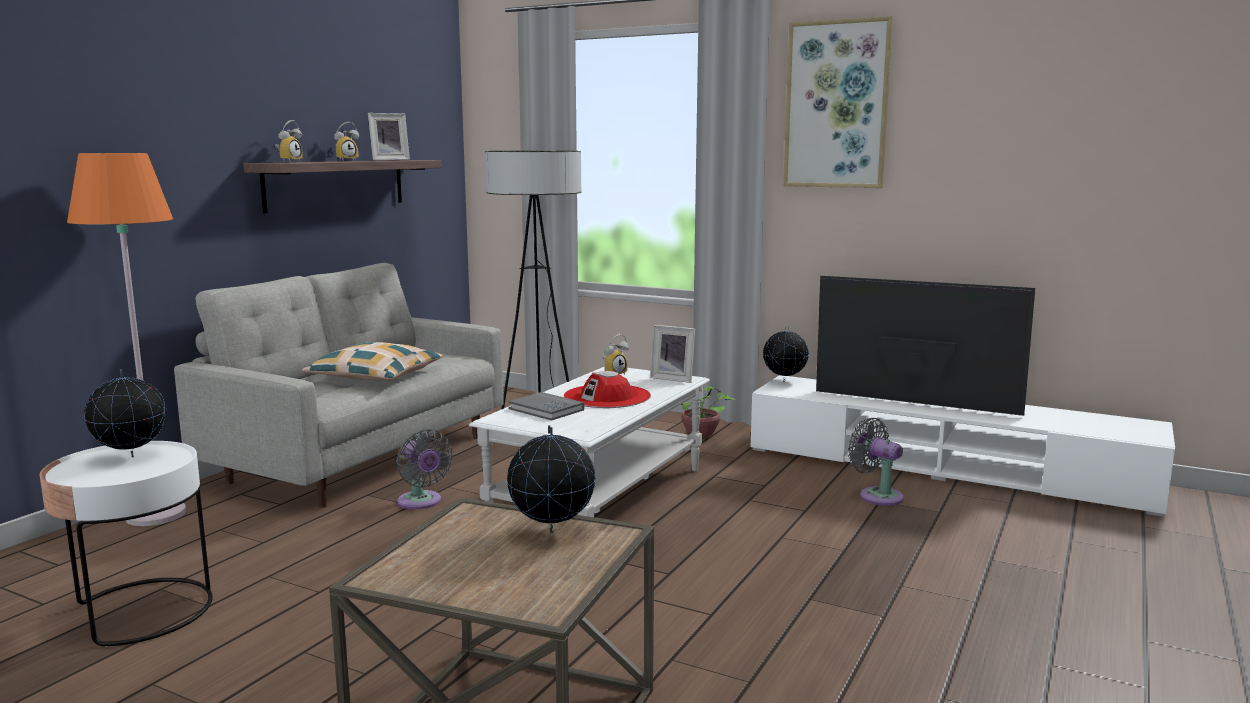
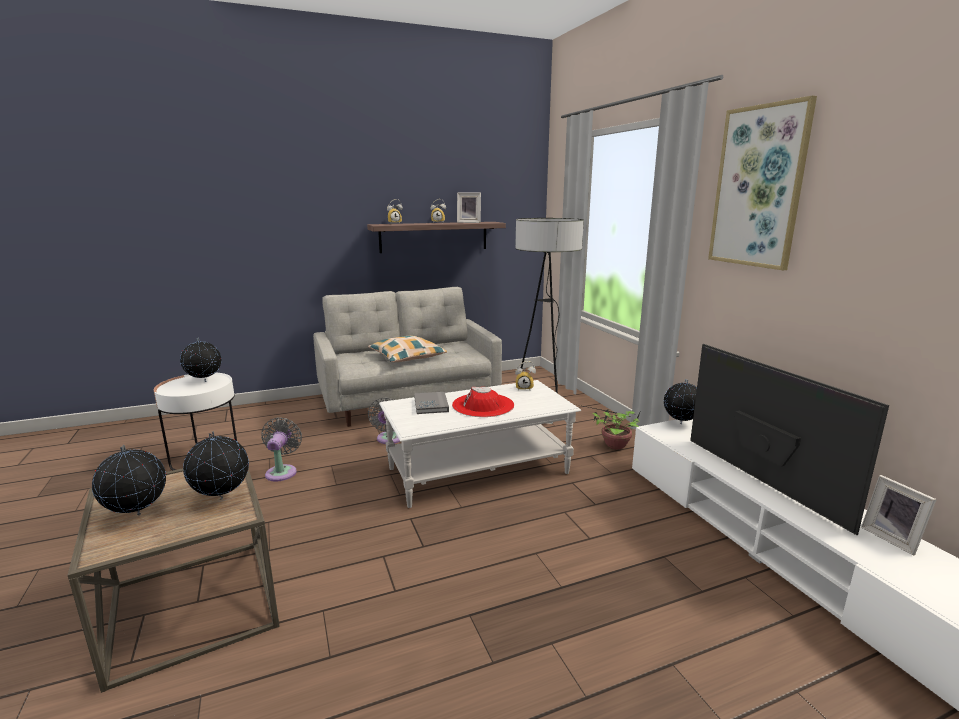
camera: 40 degrees right, 5 degrees up
orange floor lamp [67,153,186,526] -> none
picture frame [650,325,695,383] -> picture frame moved to [861,475,937,555]
grey fan [848,418,904,506] -> grey fan moved to [261,417,302,481]
none -> globe [92,445,166,515]

